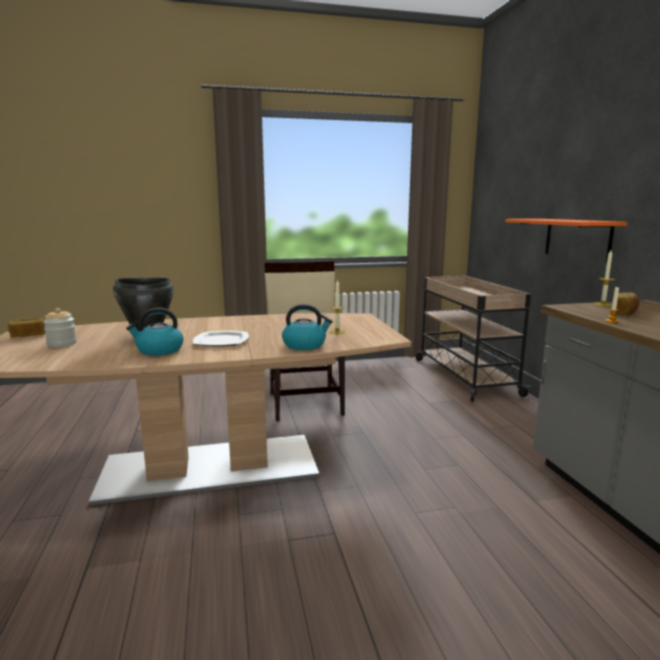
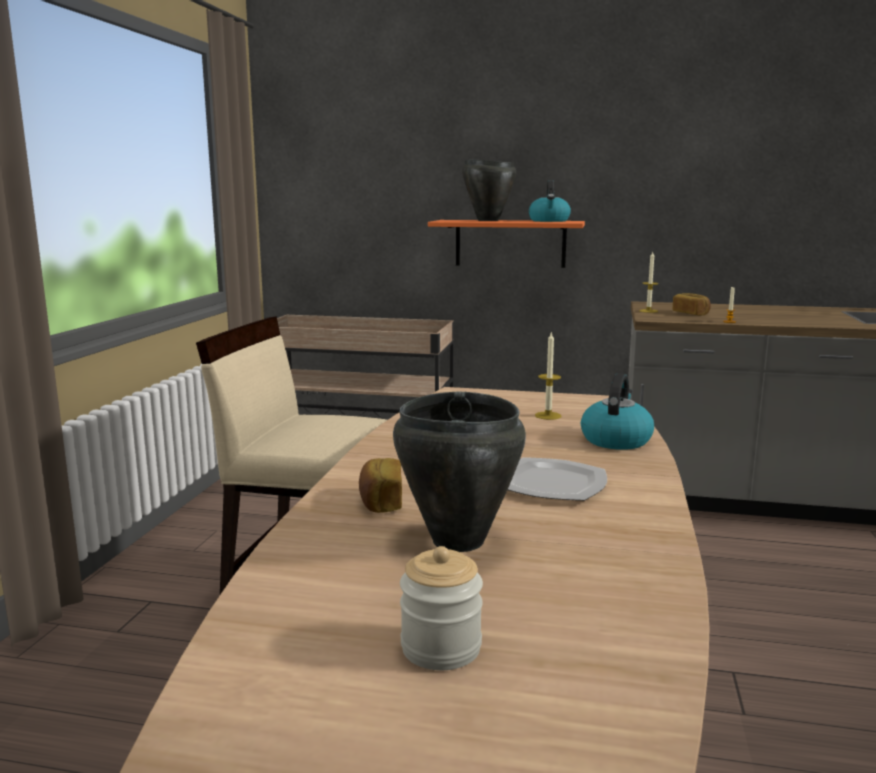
camera: 65 degrees left, 0 degrees up
bread [8,317,45,338] -> bread moved to [359,458,402,513]
kettle [126,308,184,356] -> kettle moved to [529,180,571,222]
none -> black cooking pot [462,159,516,221]

